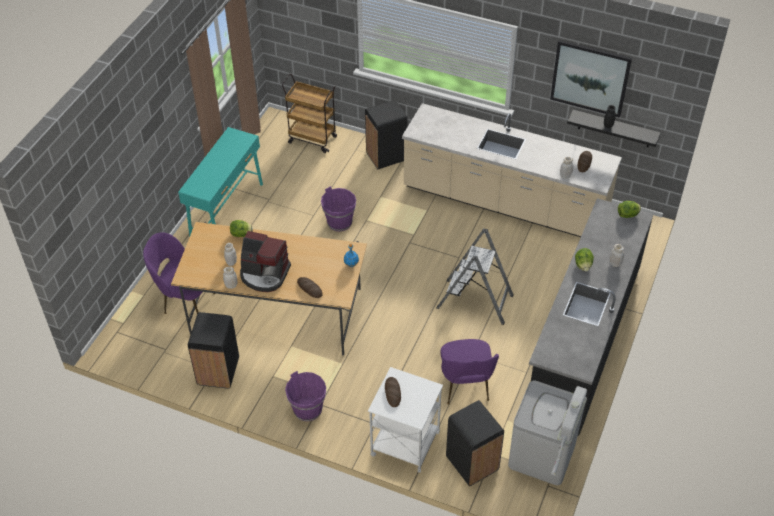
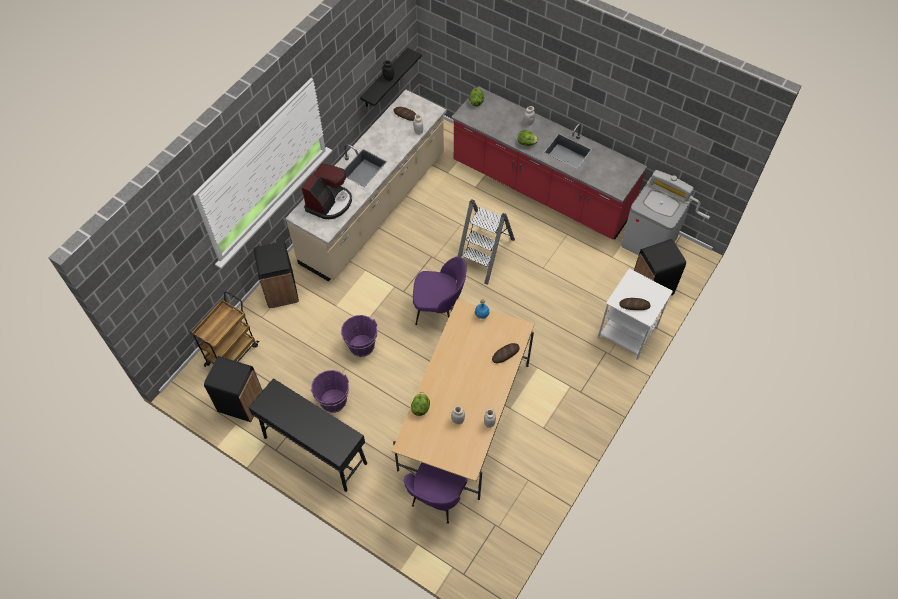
camera: 80 degrees left, 10 degrees up
turquoise console table [178,127,263,237] -> black console table [249,378,367,492]
black trash can [188,312,239,388] -> black trash can moved to [204,356,263,422]
coffee machine [240,231,291,292] -> coffee machine moved to [302,163,352,219]
purple bucket [285,371,326,421] -> purple bucket moved to [311,370,349,413]
purple chair [440,339,499,405] -> purple chair moved to [413,256,467,325]
black counter [529,198,653,436] -> red counter [451,86,647,240]
picture [550,40,632,118] -> none

